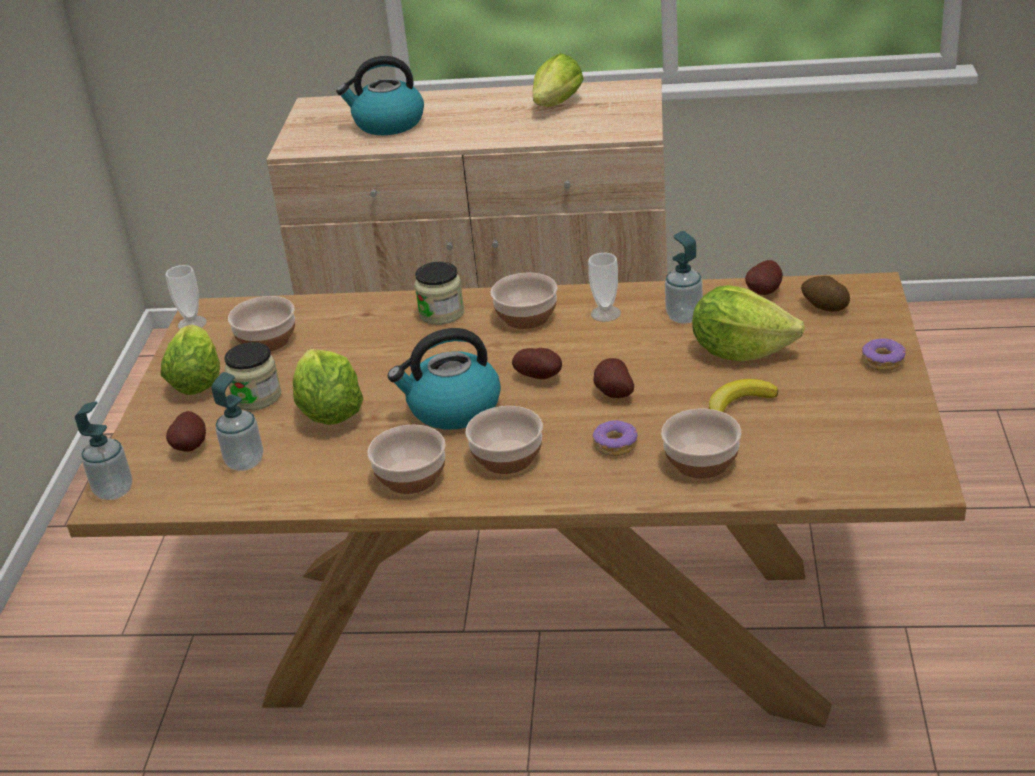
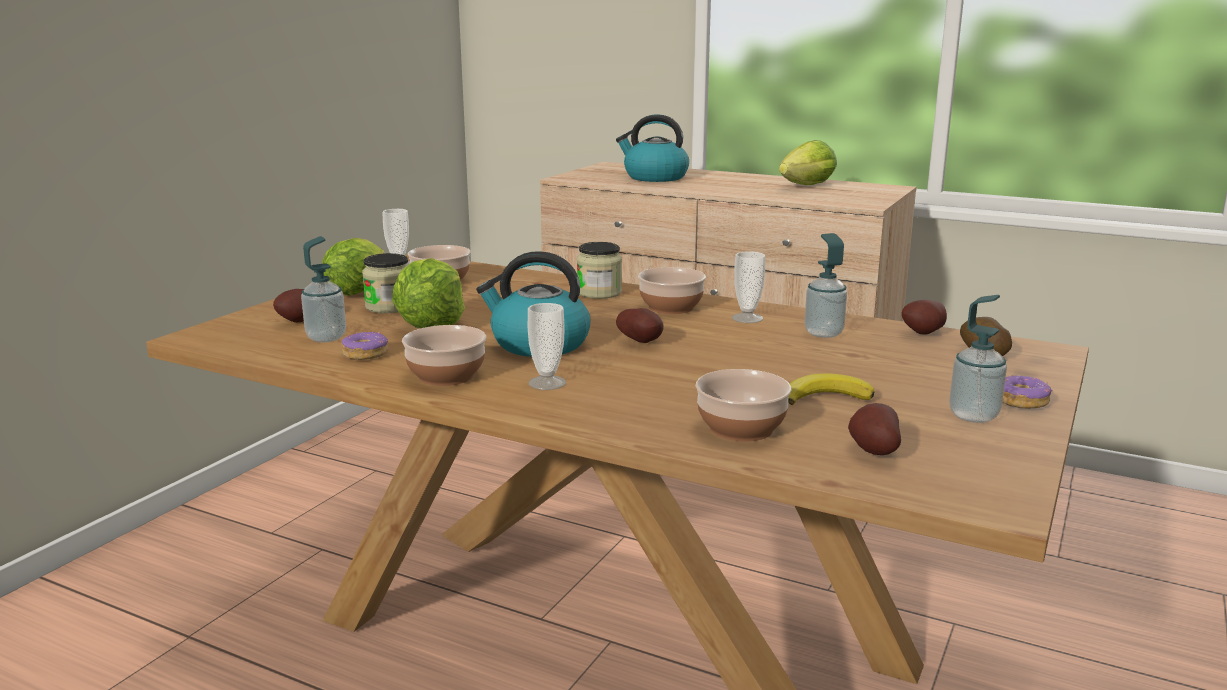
camera: 20 degrees right, 15 degrees down
soap dispenser [75,401,132,500] -> soap dispenser moved to [949,295,1007,423]
bowl [466,406,543,474] -> cup [528,303,566,390]
potato [593,358,634,398] -> potato moved to [848,403,901,455]
donut [593,420,638,456] -> donut moved to [342,332,388,360]
lettuce [692,285,805,361] -> none

